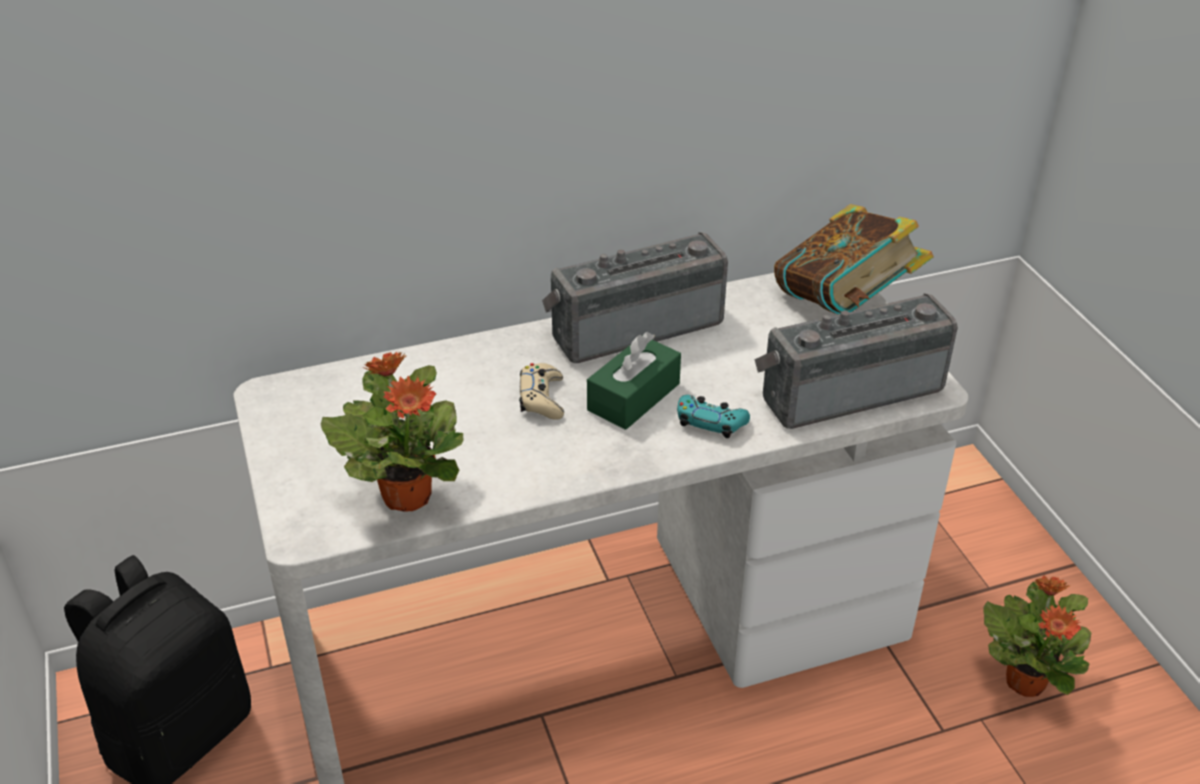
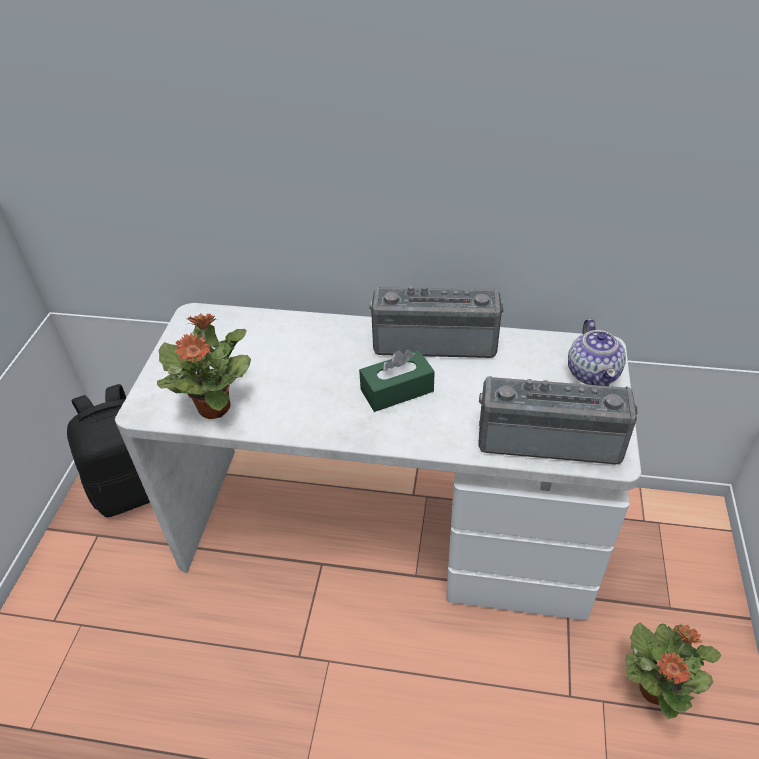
camera: 30 degrees right, 5 degrees up
beige game controller [519,363,564,420] -> none
turquoise game controller [677,395,750,438] -> none
book [774,204,934,315] -> teapot [568,319,626,386]

